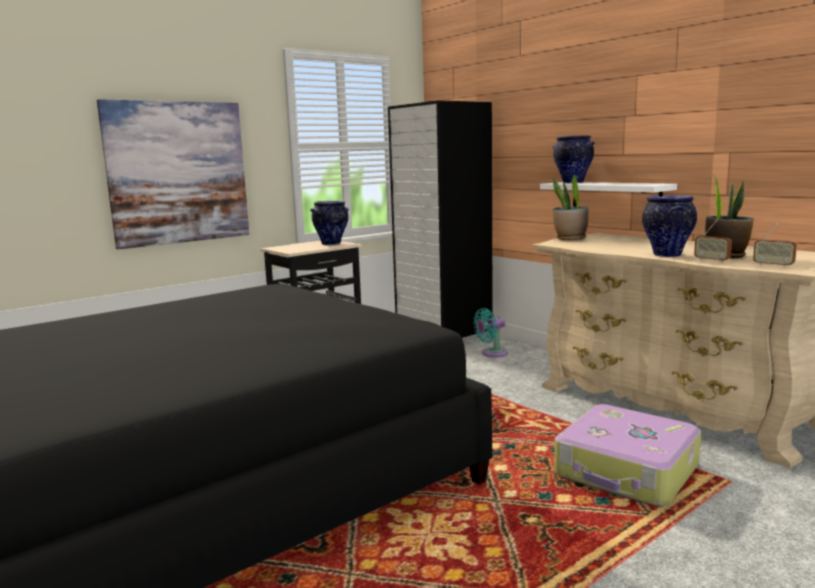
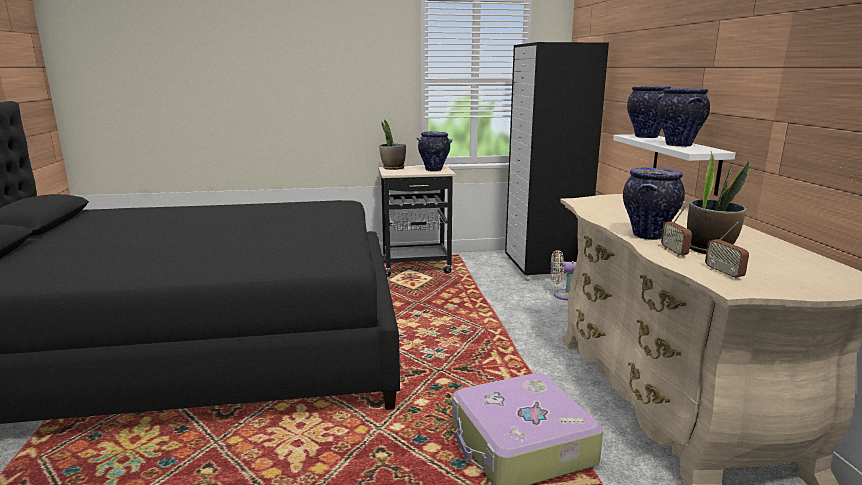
camera: 30 degrees right, 5 degrees up
picture [97,99,249,249] -> none
turquoise fan [473,308,508,357] -> beige fan [551,250,576,300]
potted plant [553,174,589,240] -> potted plant moved to [379,120,406,170]
none -> vase [657,88,710,147]

